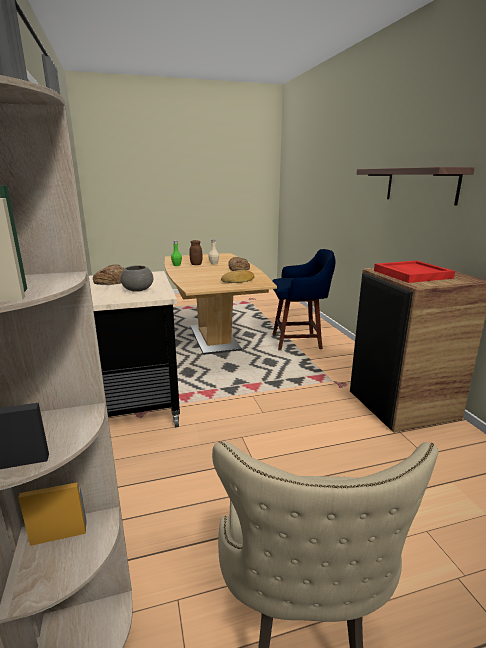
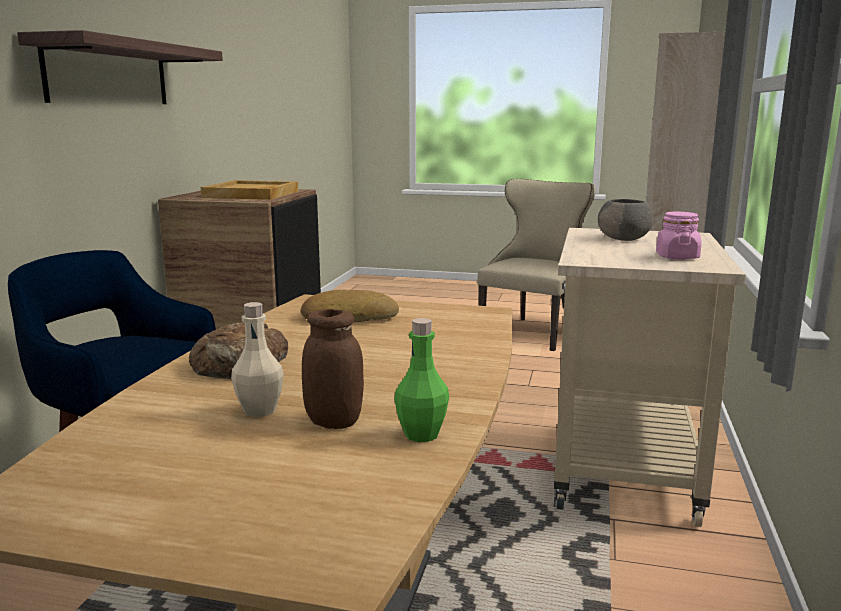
camera: 150 degrees left, 5 degrees down
black cart [89,271,180,427] -> beige cart [553,228,746,527]
bread [93,264,125,285] -> pink jar [656,212,702,260]
red tray [374,261,455,283] -> beige tray [201,180,298,200]

